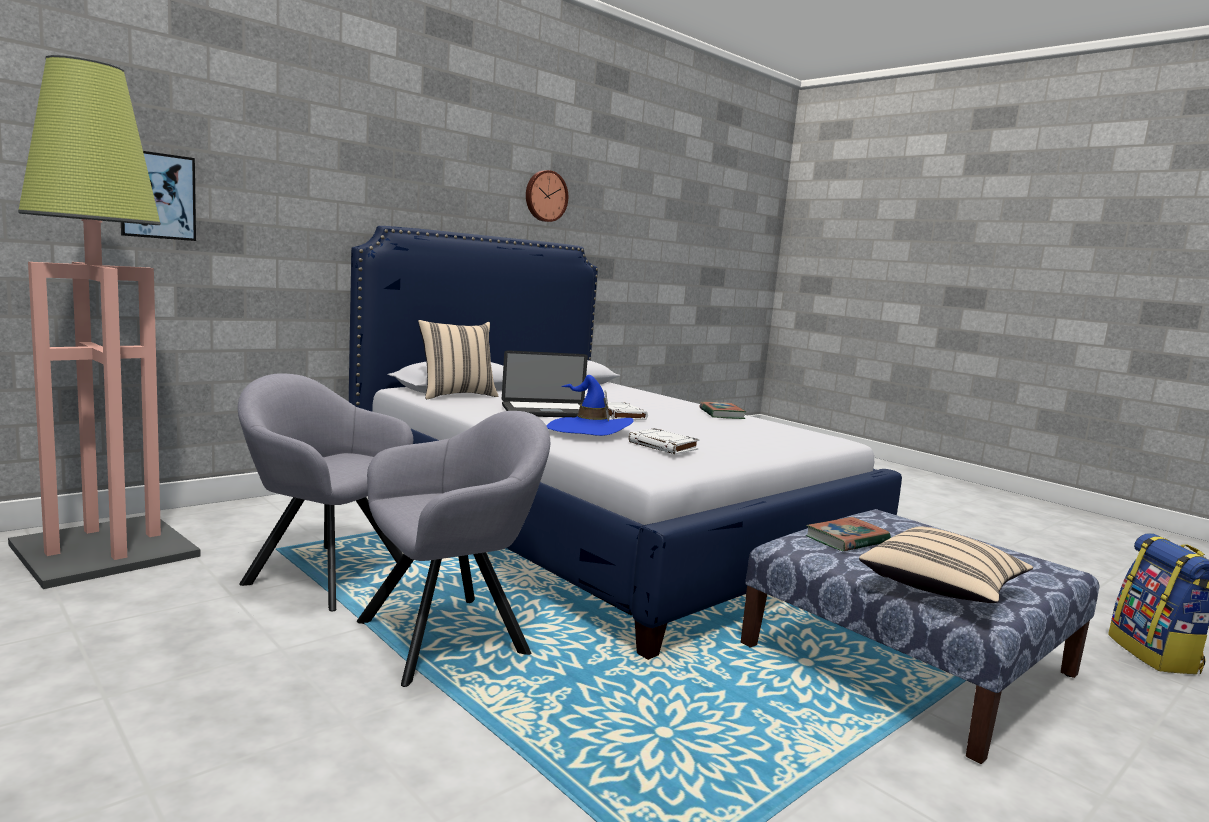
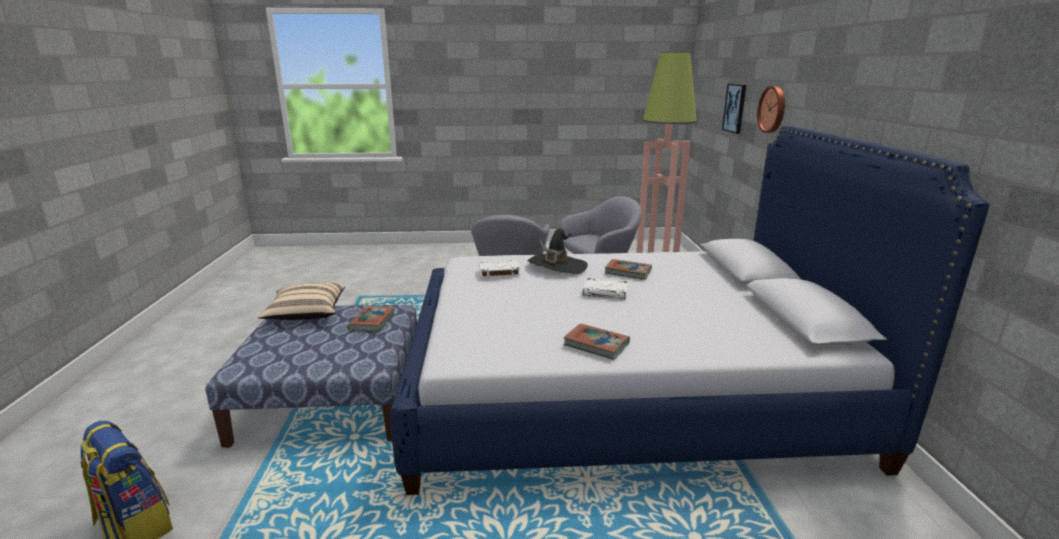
camera: 130 degrees right, 10 degrees up
beige pillow [418,320,498,399] -> none
laptop [502,350,588,418] -> book [605,259,652,280]
wall clock [526,170,568,222] -> wall clock moved to [757,86,785,133]
blue hat [546,375,634,436] -> black hat [527,228,588,274]

